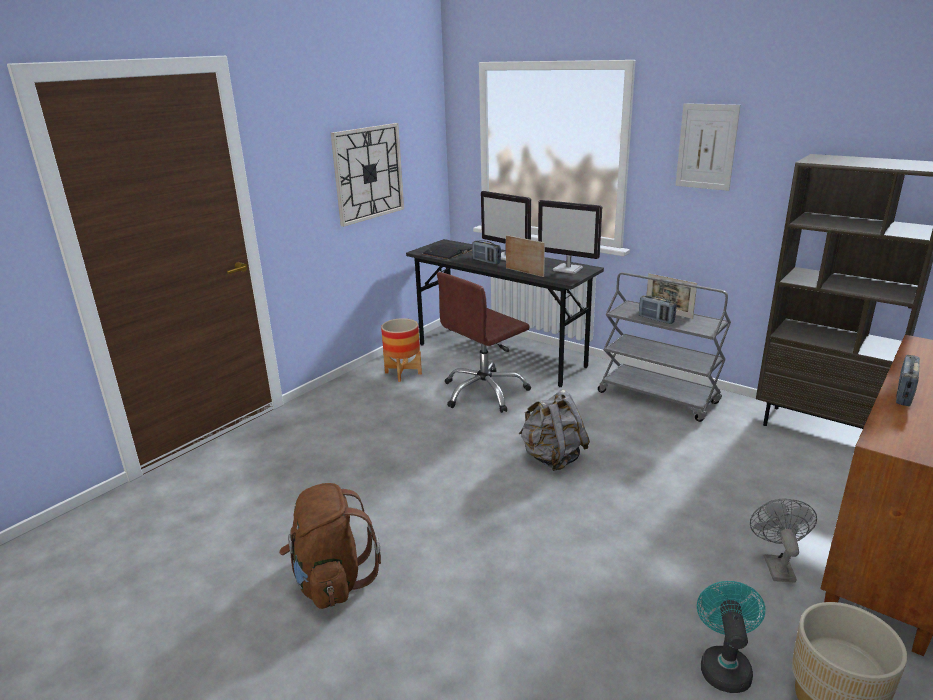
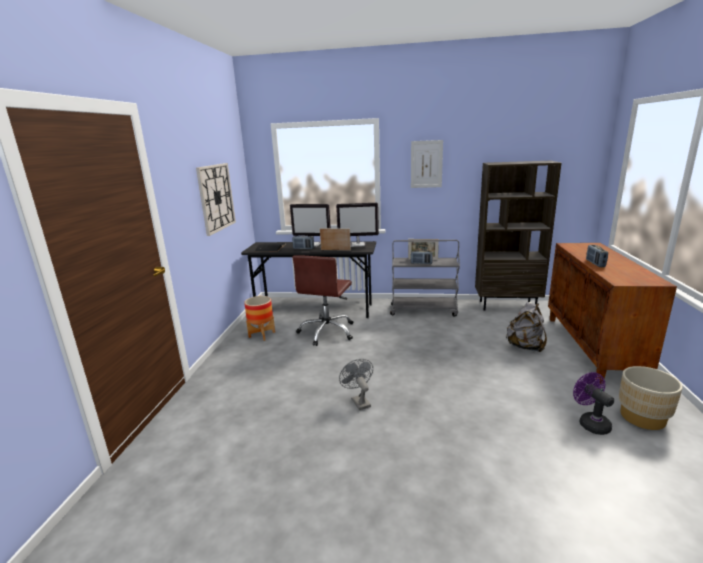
camera: 30 degrees left, 5 degrees down
brown backpack [279,483,381,609] -> none
grey backpack [518,389,590,471] -> grey backpack moved to [506,302,547,352]
turquoise fan [697,581,765,693] -> purple fan [573,372,614,435]
grey fan [750,498,817,583] -> grey fan moved to [339,359,373,410]

